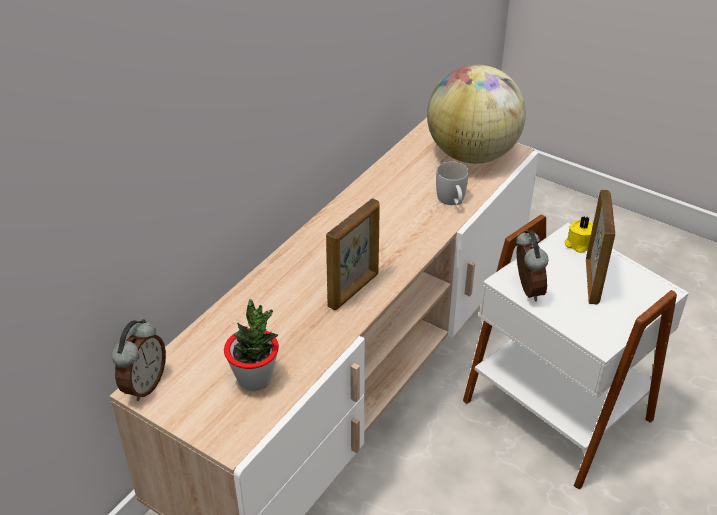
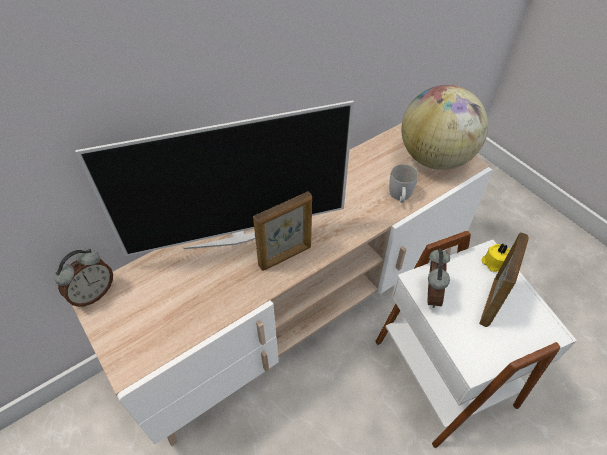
camera: 20 degrees right, 10 degrees up
potted plant [224,299,279,391] -> none
none -> television [75,101,354,257]

